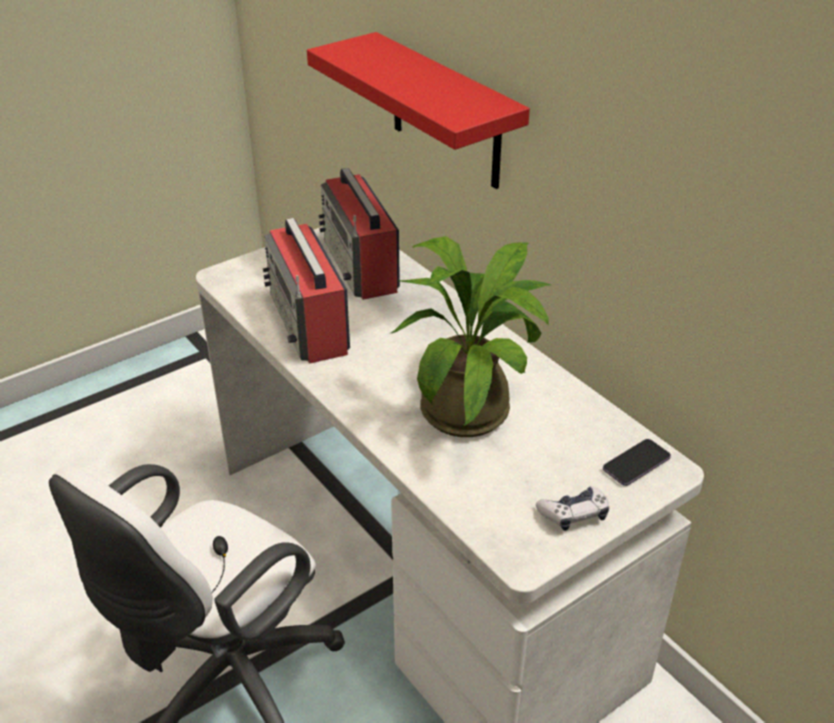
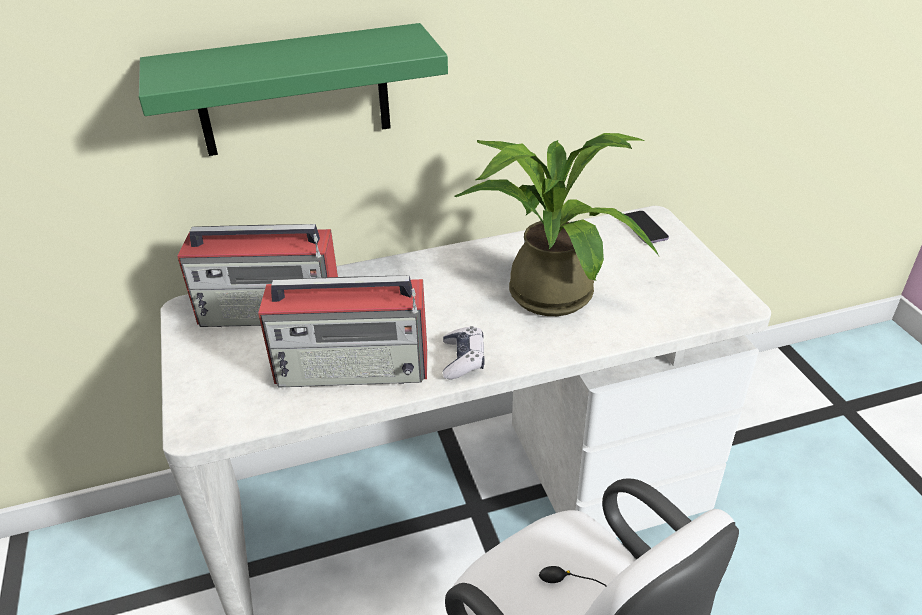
camera: 70 degrees left, 0 degrees up
red shelf [307,32,530,189] -> green shelf [139,23,448,156]
game controller [536,486,609,531] -> game controller moved to [443,326,485,379]

